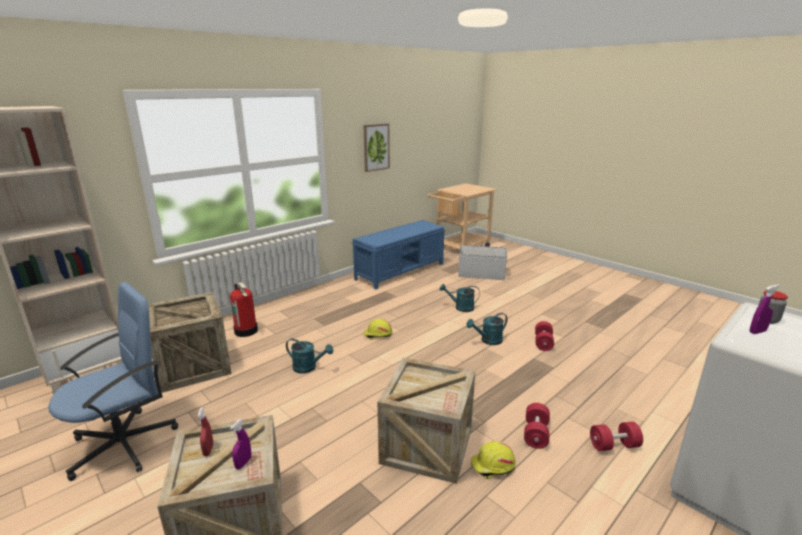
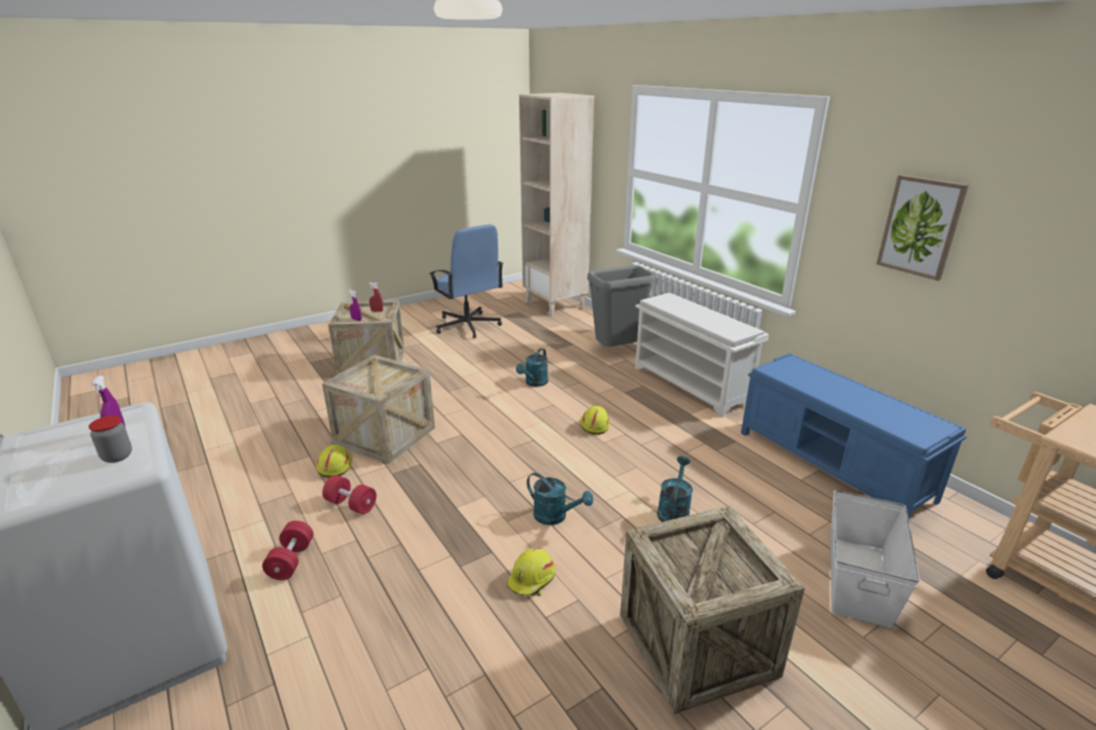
camera: 100 degrees right, 5 degrees up
crate [148,292,232,393] -> crate moved to [620,506,805,714]
fire extinguisher [230,282,258,337] -> grey trash can [587,265,655,347]
turquoise watering can [466,313,507,345] -> turquoise watering can turned 135 degrees clockwise [527,473,593,525]
red dumbbell [535,321,554,351] -> yellow hard hat [507,548,556,596]
none -> white shoe rack [635,293,769,417]

